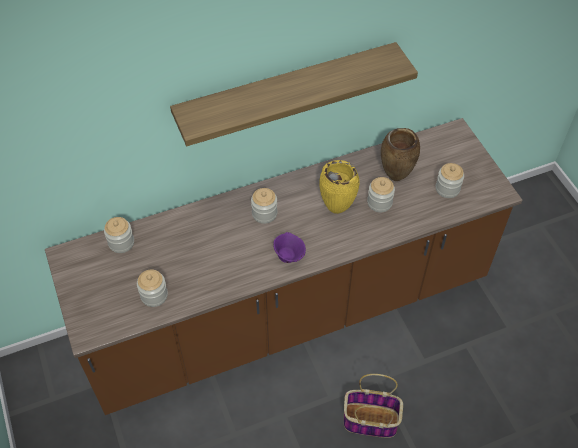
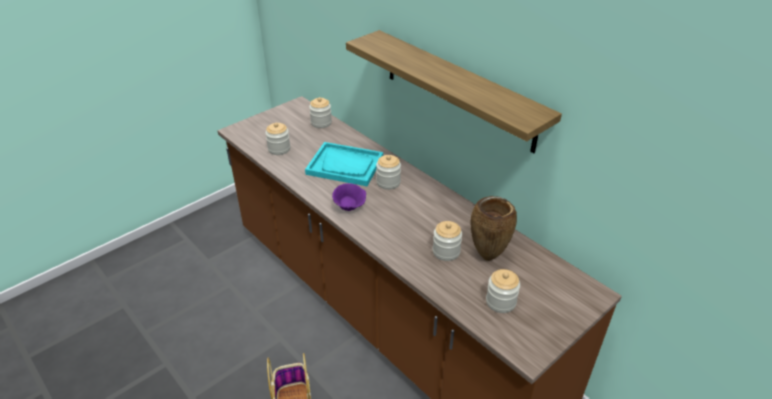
camera: 70 degrees right, 15 degrees down
yellow vase [319,160,360,214] -> none
none -> turquoise tray [305,142,383,186]

